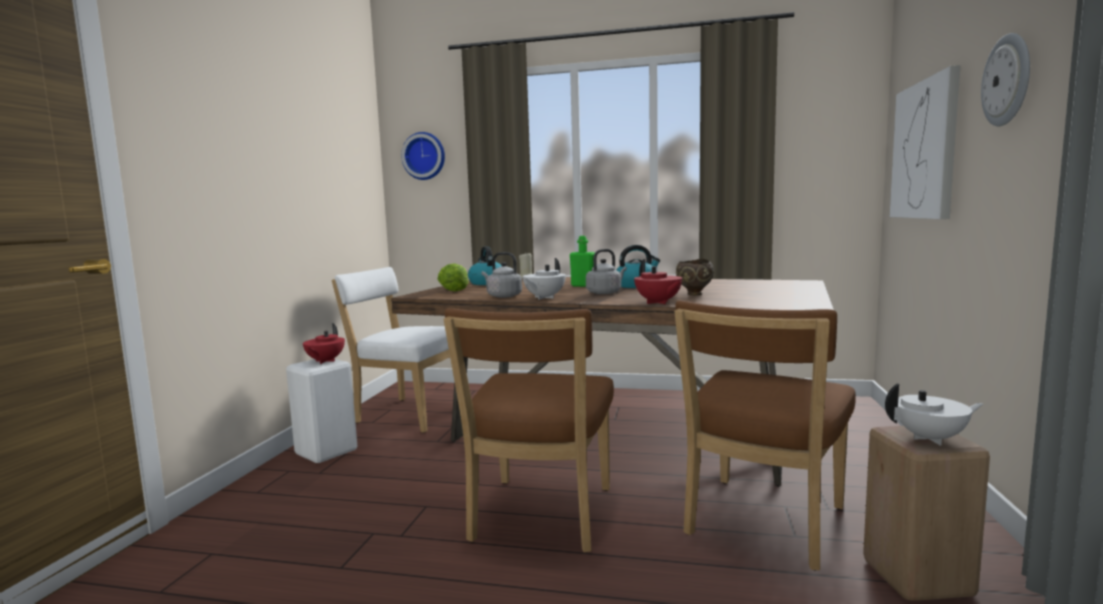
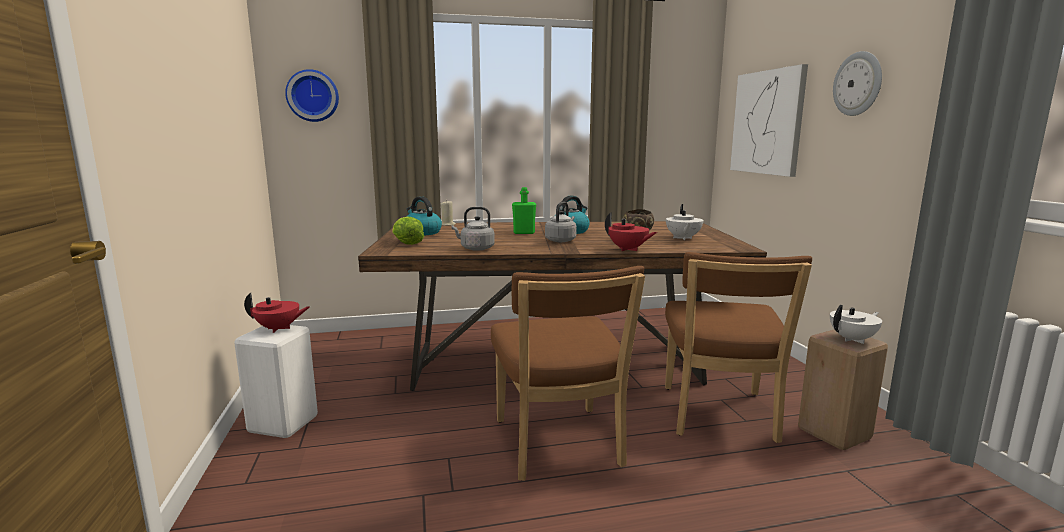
camera: 25 degrees left, 5 degrees up
red teapot [303,323,345,364] -> red teapot turned 75 degrees counterclockwise [244,293,310,333]
white chair [332,267,450,433] -> none
white teapot [523,258,566,300] -> white teapot moved to [666,204,703,240]

